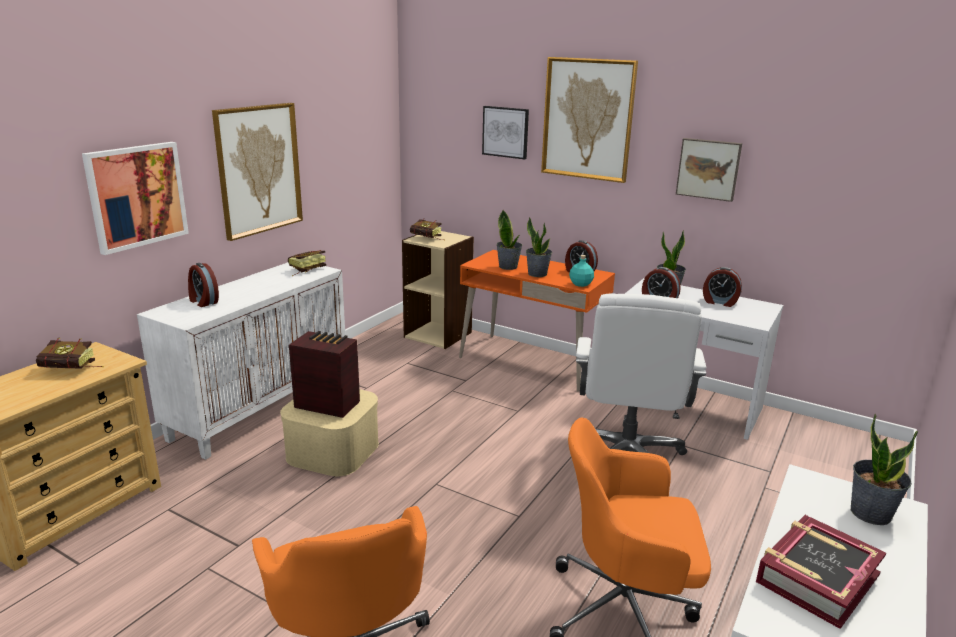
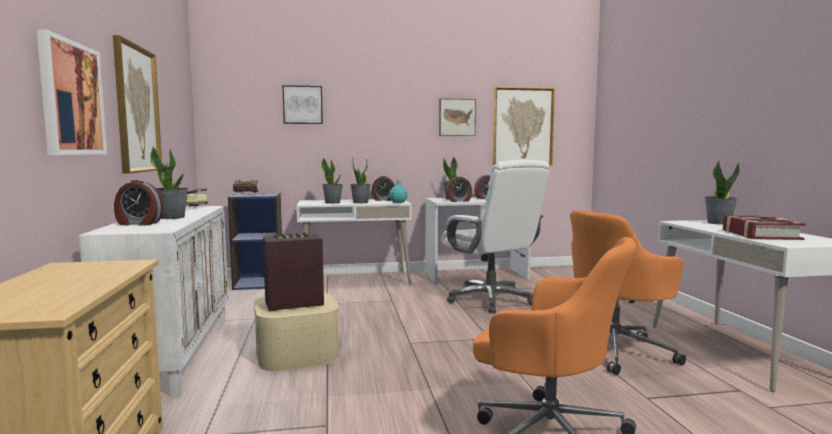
camera: 40 degrees left, 15 degrees down
book [36,338,103,369] -> none
beige bookcase [402,231,474,349] -> blue bookcase [228,193,282,290]
orange desk [459,250,615,392] -> white desk [297,199,411,285]
picture [541,57,638,183] -> picture moved to [493,87,555,166]
none -> potted plant [150,146,188,219]

